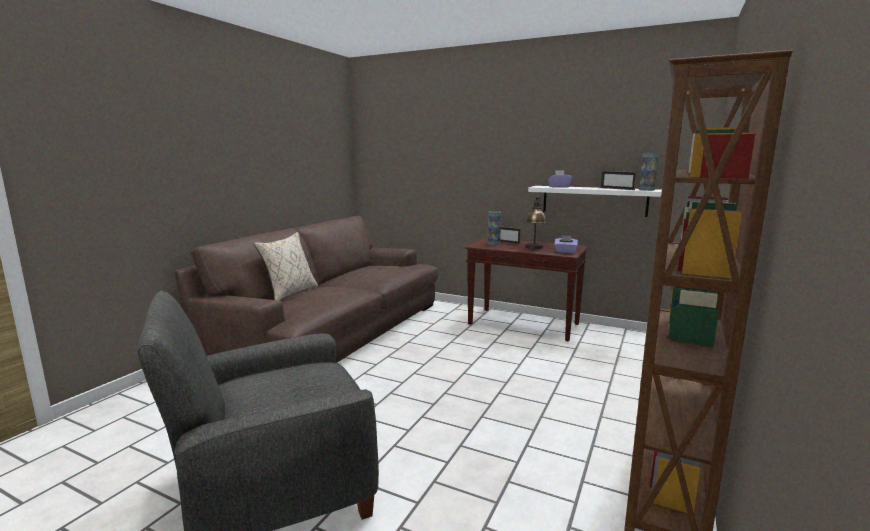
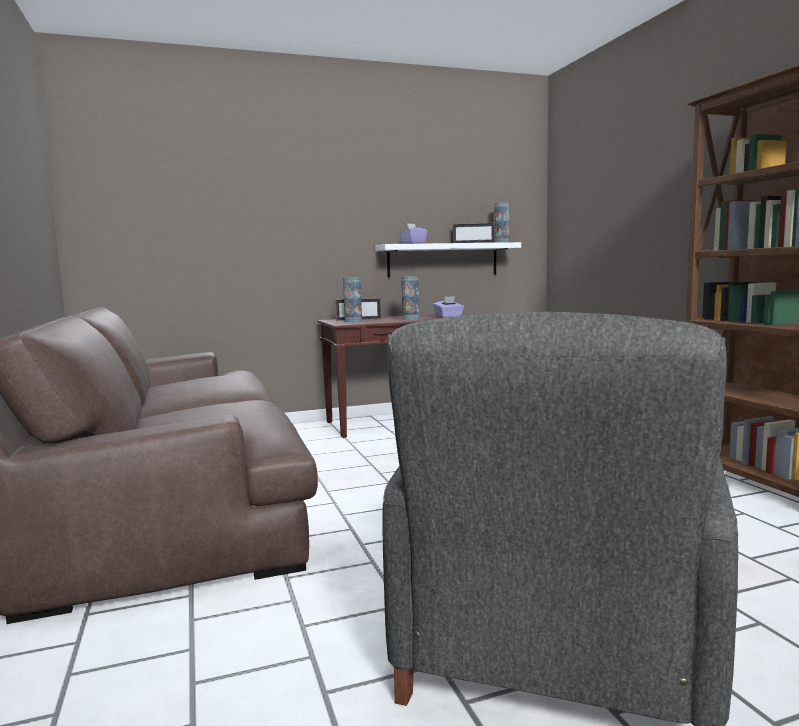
camera: 45 degrees left, 5 degrees down
beige pillow [254,232,318,301] -> none
table lamp [525,197,546,249] -> vase [401,276,419,320]

